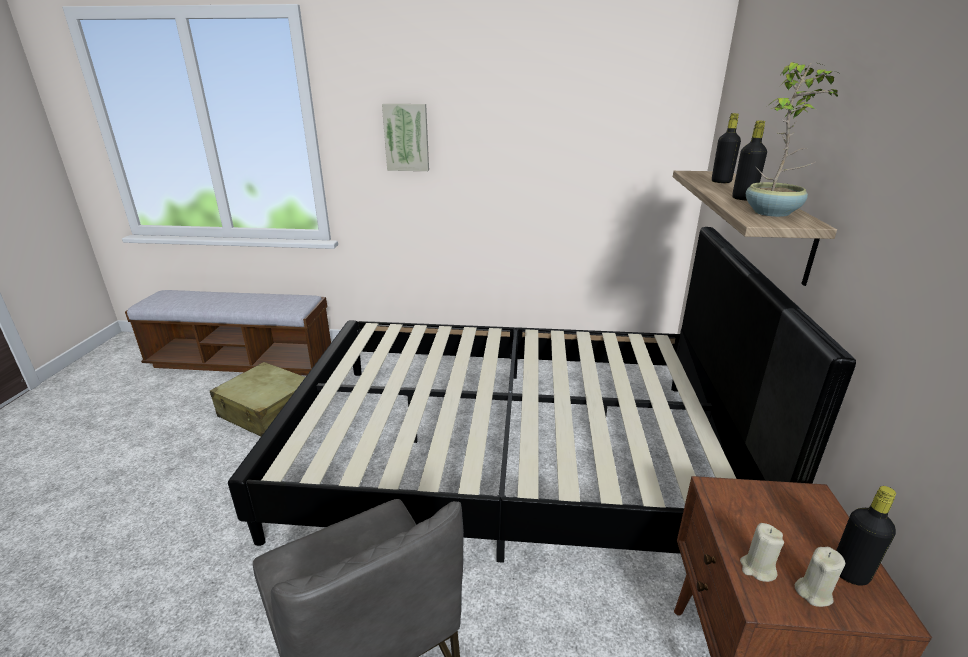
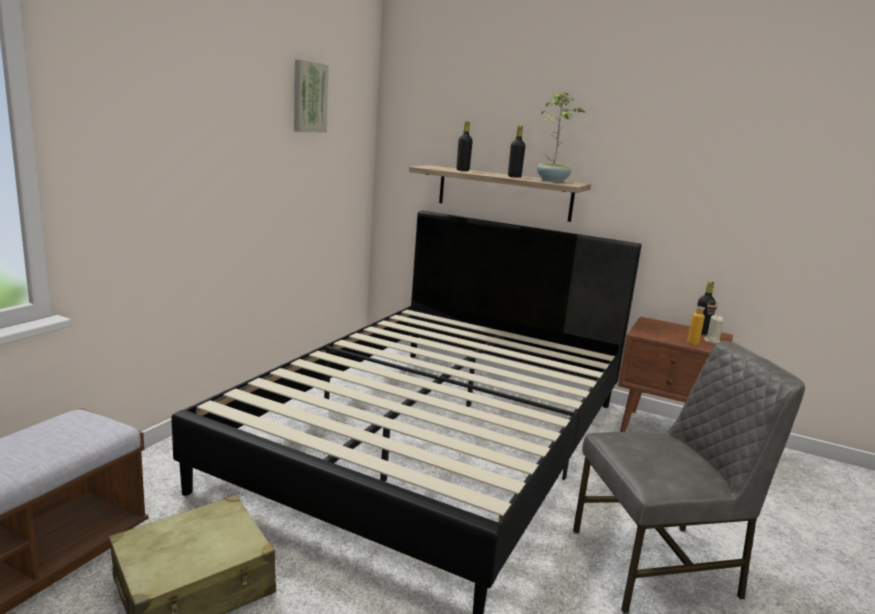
camera: 70 degrees left, 10 degrees down
picture [382,104,429,171] -> picture moved to [294,59,329,133]
beige candle [740,523,784,582] -> bottle [687,301,718,346]

